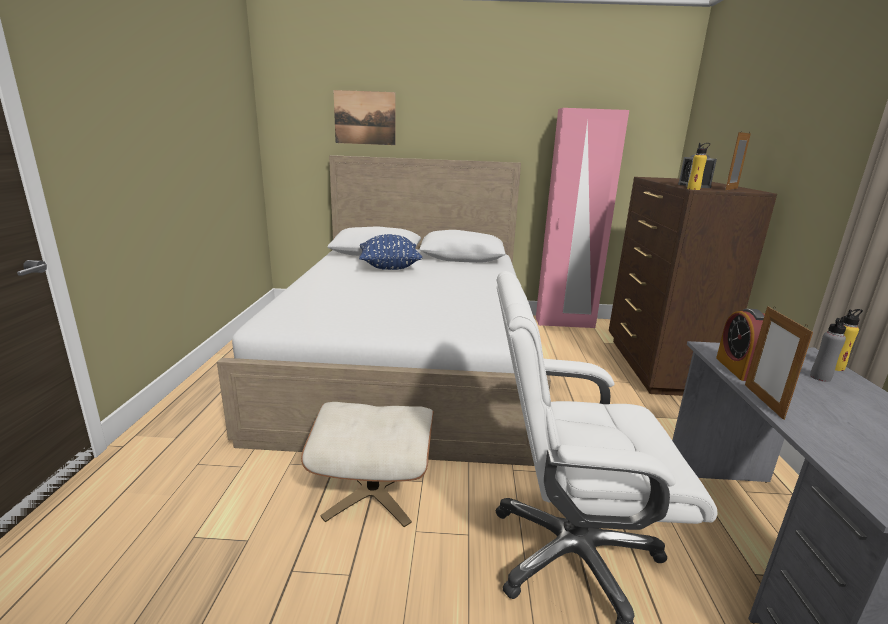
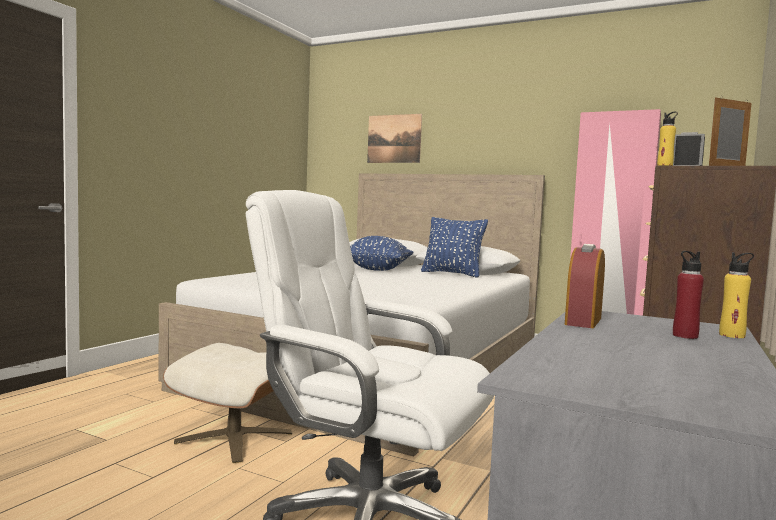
camera: 25 degrees right, 15 degrees down
picture frame [745,306,813,420] -> none
grey bottle [810,317,846,382] -> red bottle [673,251,704,339]
none -> blue pillow [421,217,488,278]

